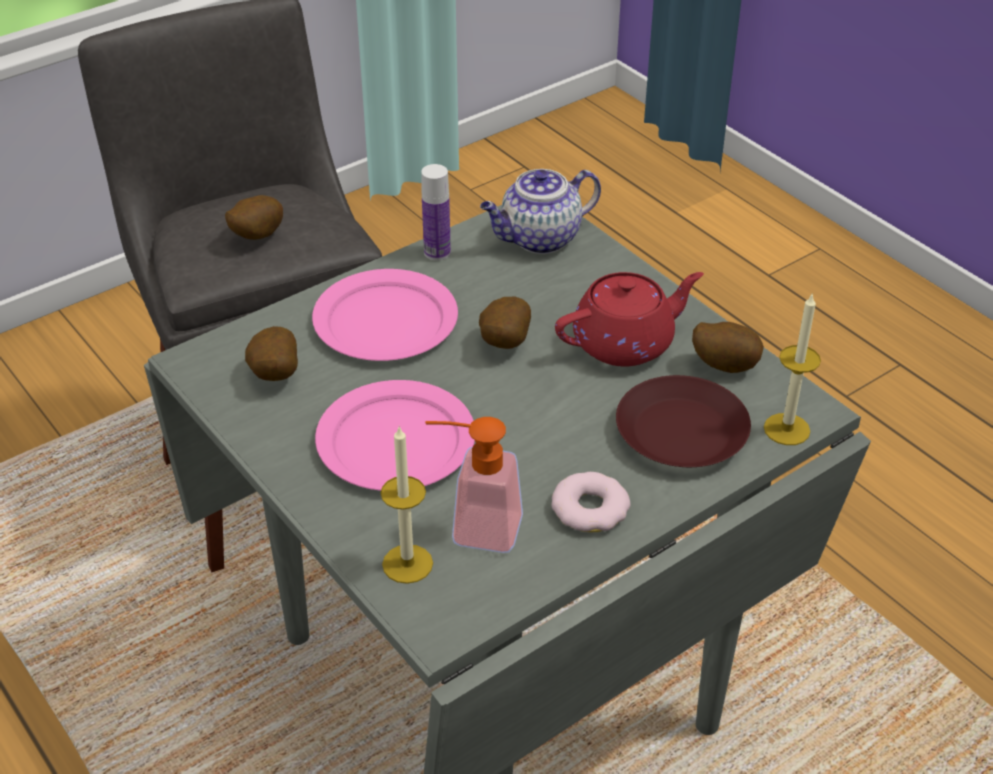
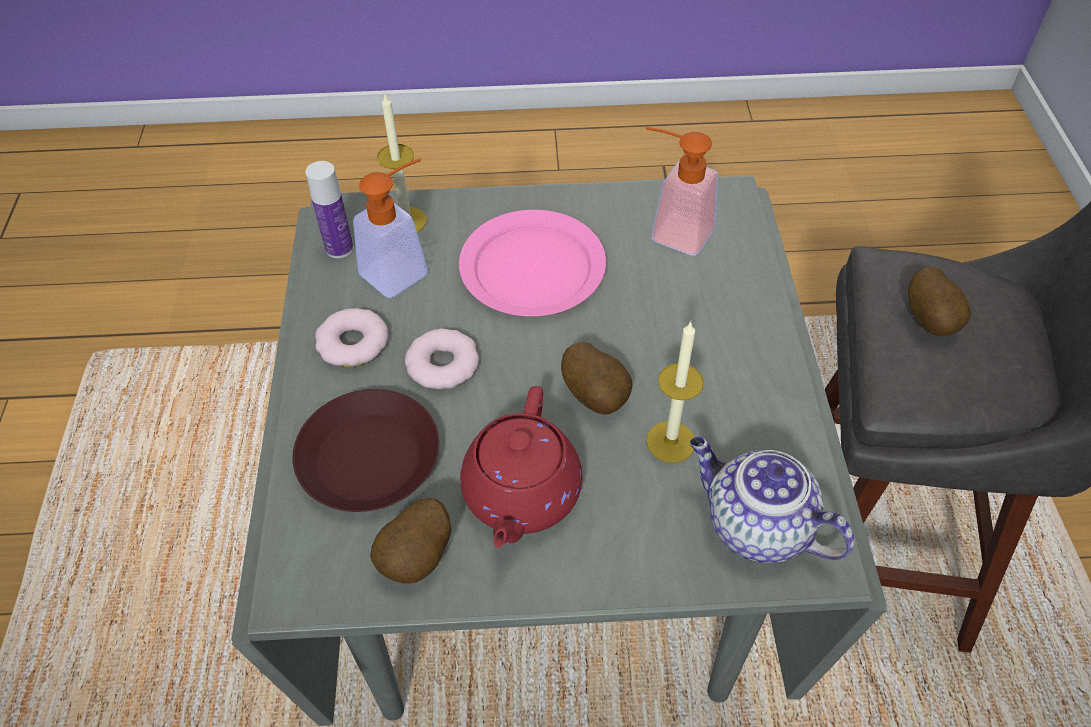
camera: 125 degrees right, 10 degrees up
potato [245,326,298,381] -> soap dispenser [646,127,718,256]
pink plate [312,269,458,361] -> none
bottle [421,164,451,261] -> bottle moved to [305,161,353,258]
teapot [480,169,601,254] -> teapot turned 60 degrees counterclockwise [690,437,855,563]
candle [764,295,821,445] -> candle moved to [646,321,704,463]
none -> donut [405,328,479,389]

